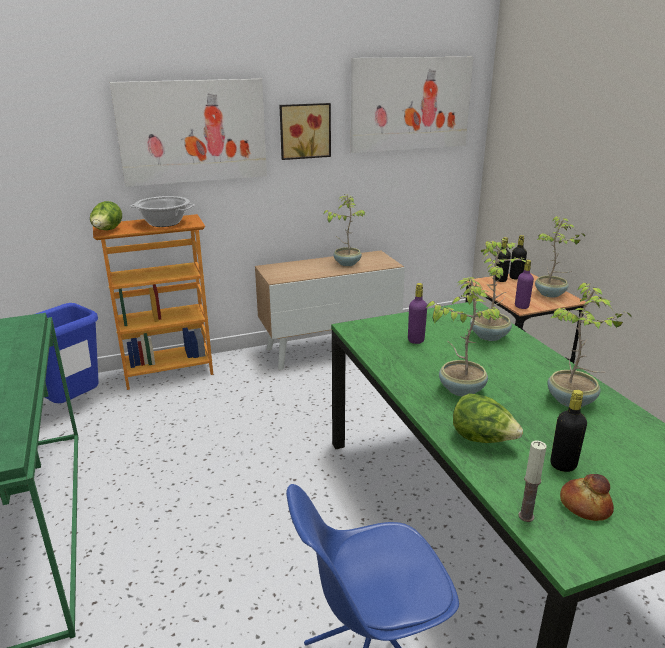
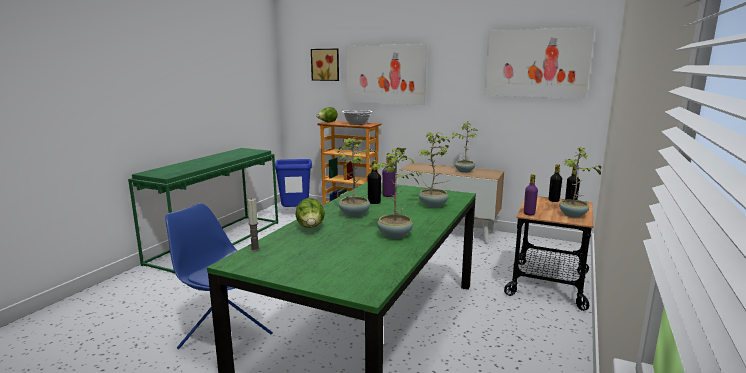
camera: 45 degrees right, 10 degrees down
picture [279,103,331,160] -> picture moved to [311,49,339,81]
black bottle [550,390,587,472] -> black bottle moved to [368,160,381,204]
bread [560,474,614,521] -> none

